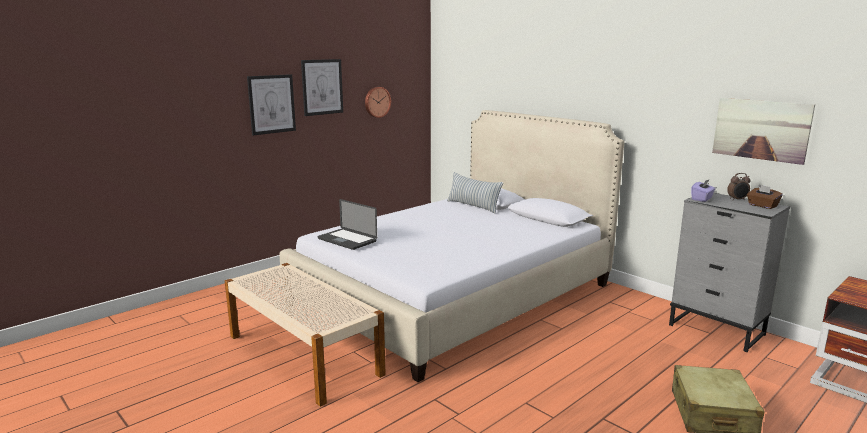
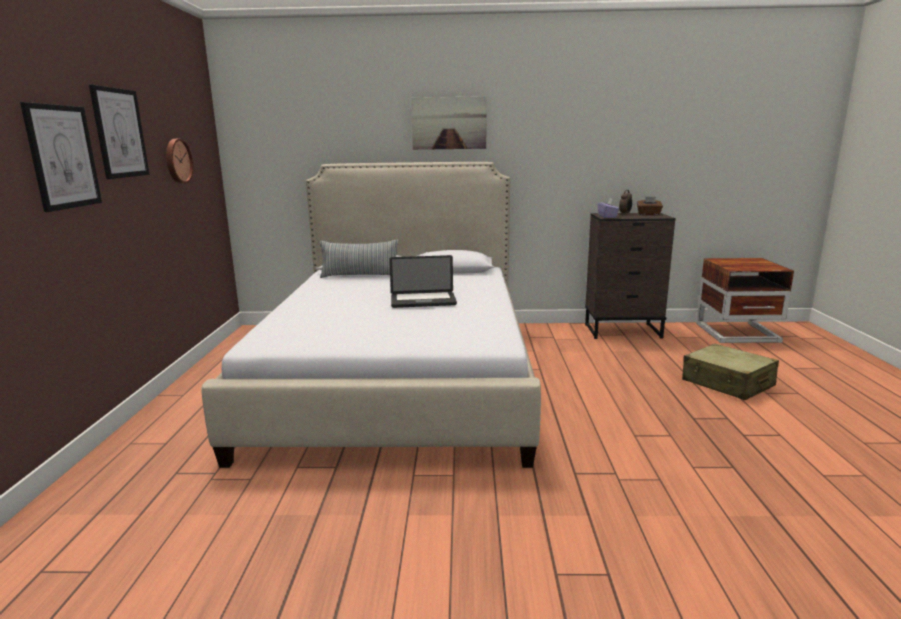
camera: 45 degrees left, 0 degrees up
beige bench [225,263,386,407] -> none
laptop [318,199,377,250] -> laptop moved to [389,255,457,308]
grey dresser [669,193,790,352] -> brown dresser [585,213,676,339]
picture [712,98,815,165] -> picture moved to [411,96,487,150]

